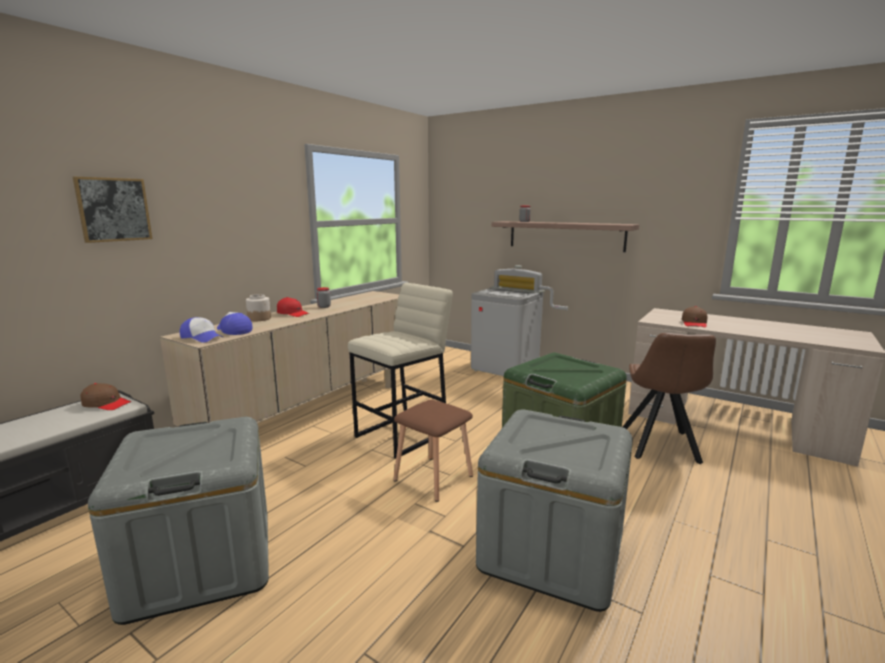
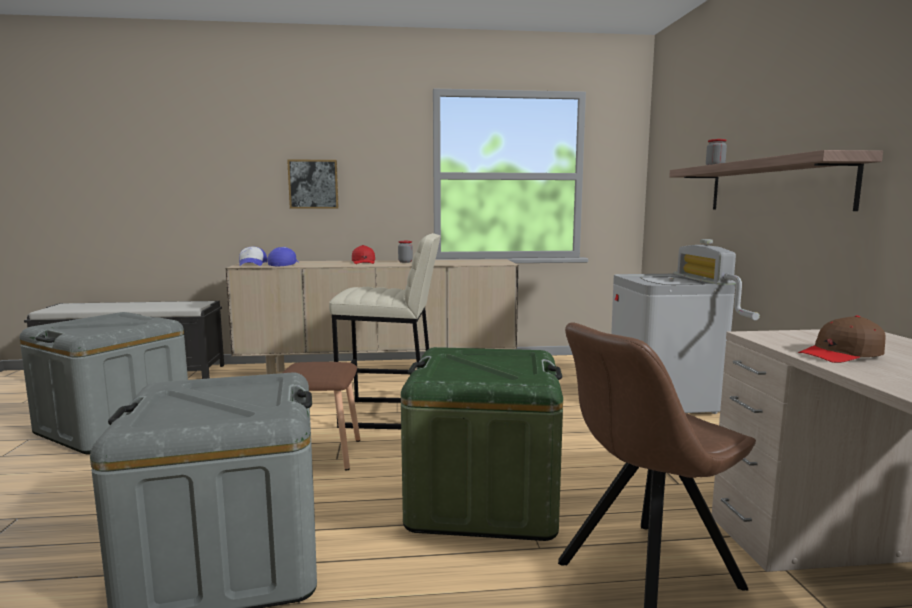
camera: 50 degrees right, 5 degrees down
picture [73,177,152,243] -> picture moved to [287,159,339,209]
brown cap [80,383,131,410] -> none
jar [246,294,271,321] -> none

